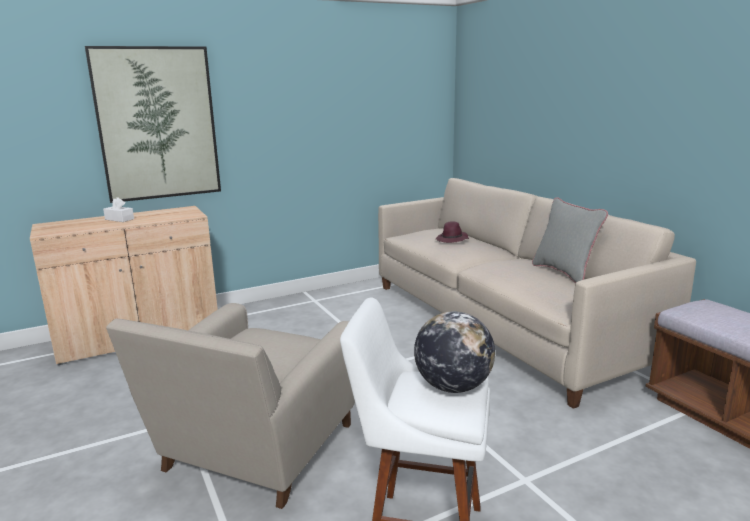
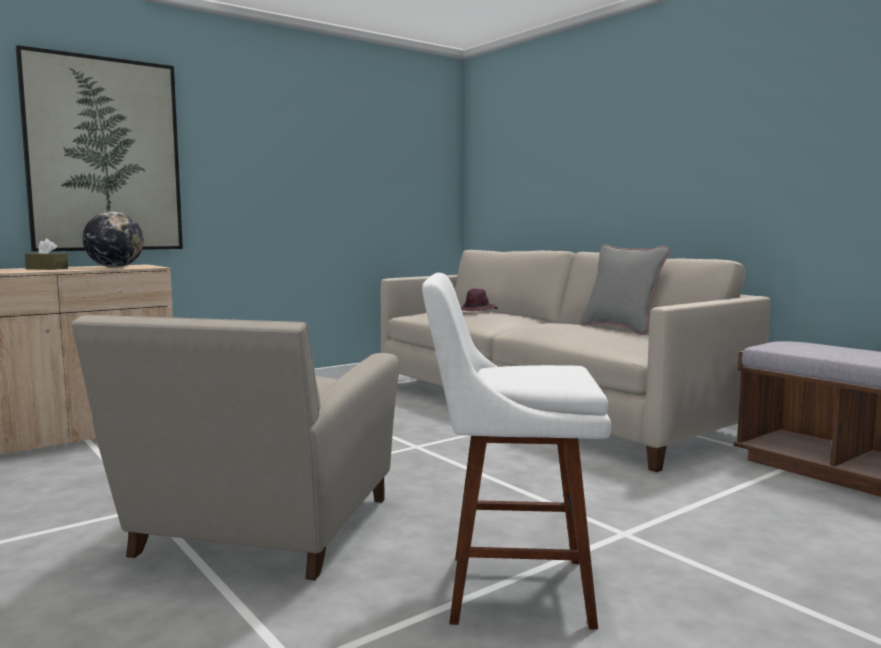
camera: 10 degrees left, 10 degrees down
white tissue box [103,197,134,222] -> brown tissue box [25,239,68,270]
globe [414,311,495,393] -> globe moved to [83,211,144,268]

